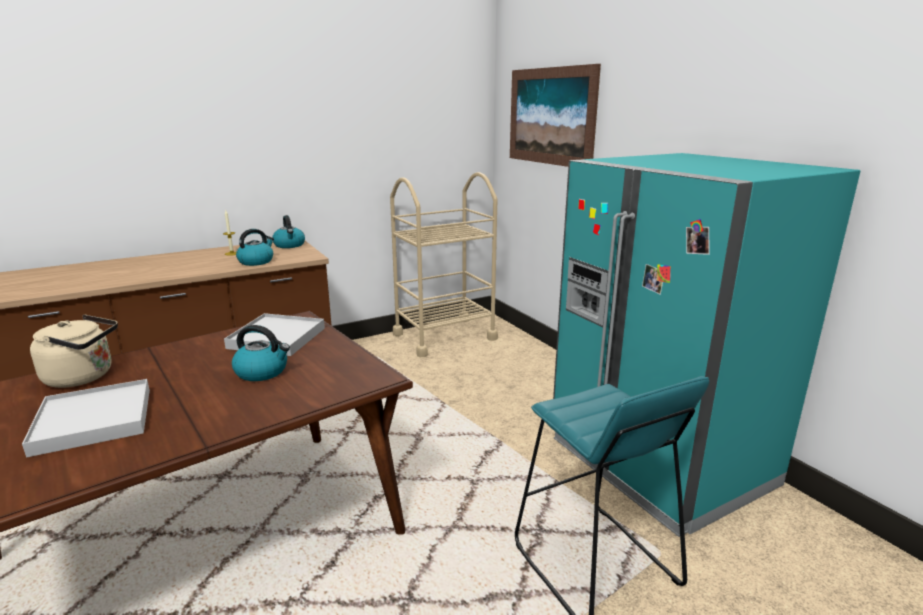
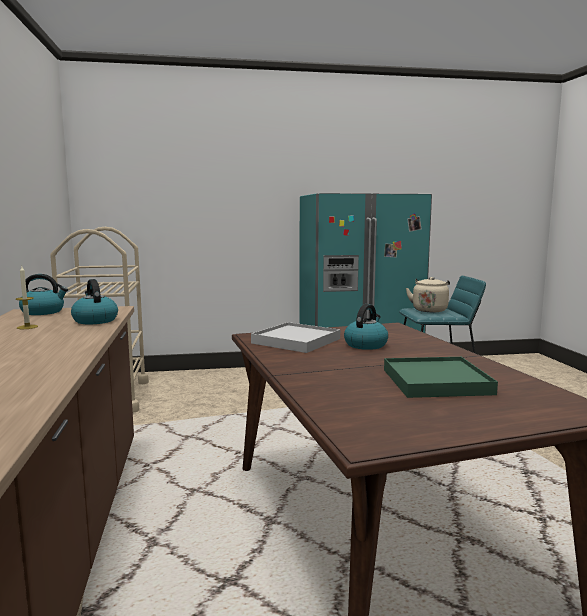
camera: 70 degrees left, 10 degrees down
white tray [22,379,150,457] -> green tray [384,357,498,398]
beige kettle [30,315,118,388] -> beige kettle moved to [406,277,450,312]
picture [510,64,601,167] -> none

